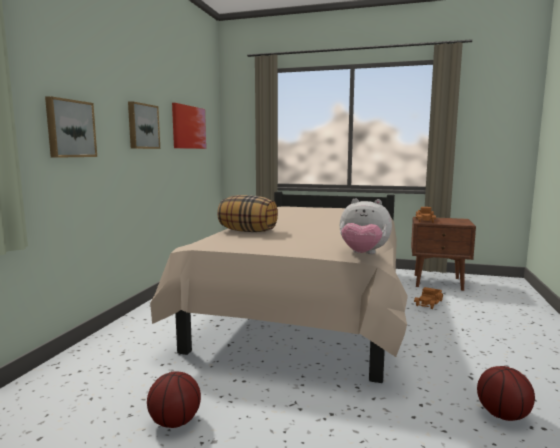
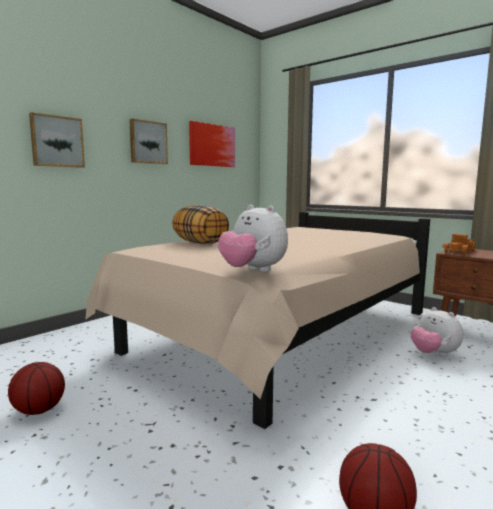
camera: 25 degrees right, 0 degrees up
toy truck [414,287,443,309] -> plush toy [411,307,463,356]

